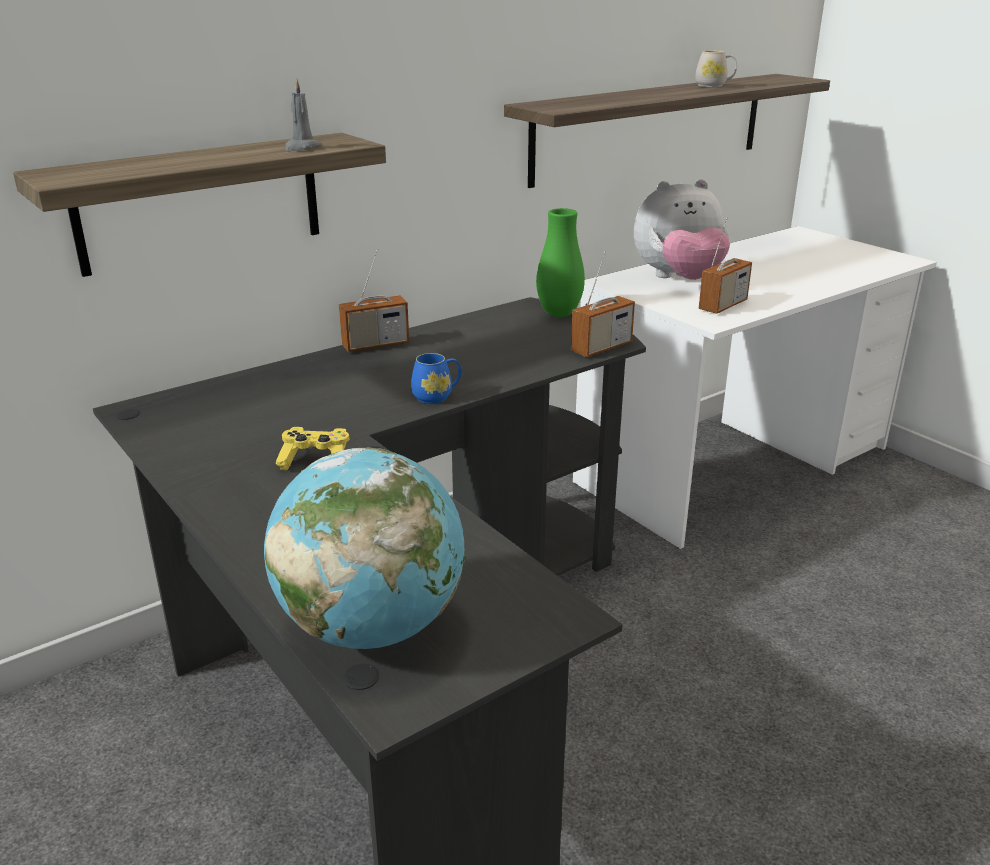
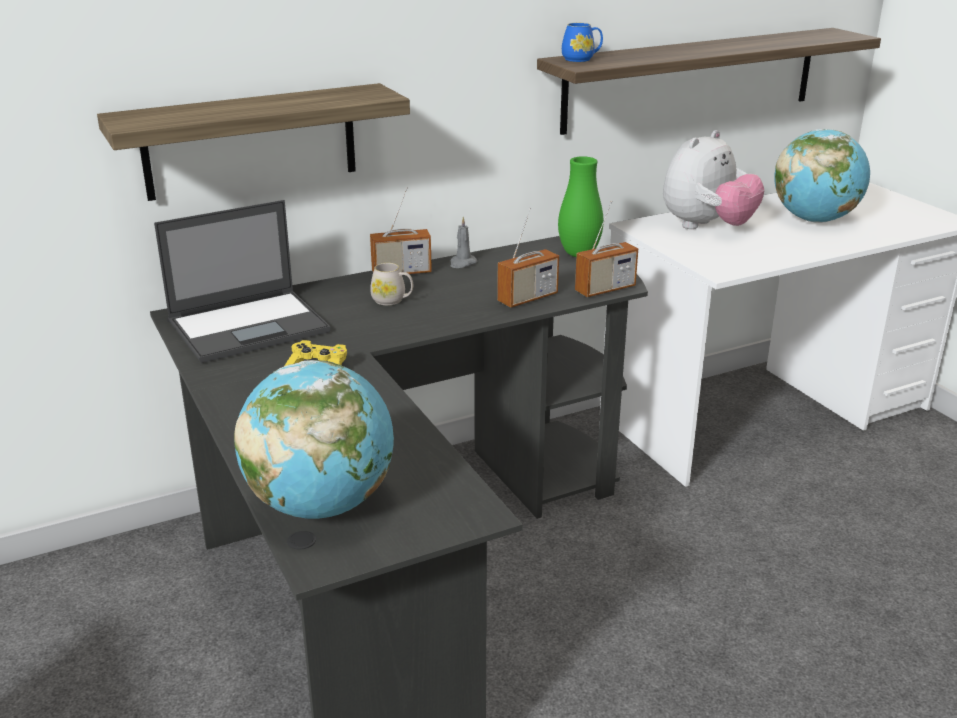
camera: 10 degrees right, 0 degrees up
grey candle [285,79,322,151] -> grey candle moved to [450,217,477,268]
blue mug [411,353,461,404] -> blue mug moved to [562,23,603,62]
plush toy [634,179,730,280] -> plush toy turned 45 degrees counterclockwise [663,130,764,229]
white mug [695,50,737,87] -> white mug moved to [370,263,413,306]
radio [699,217,752,314] -> radio moved to [497,208,559,308]
none -> laptop [154,200,331,363]
none -> globe [774,129,870,223]

